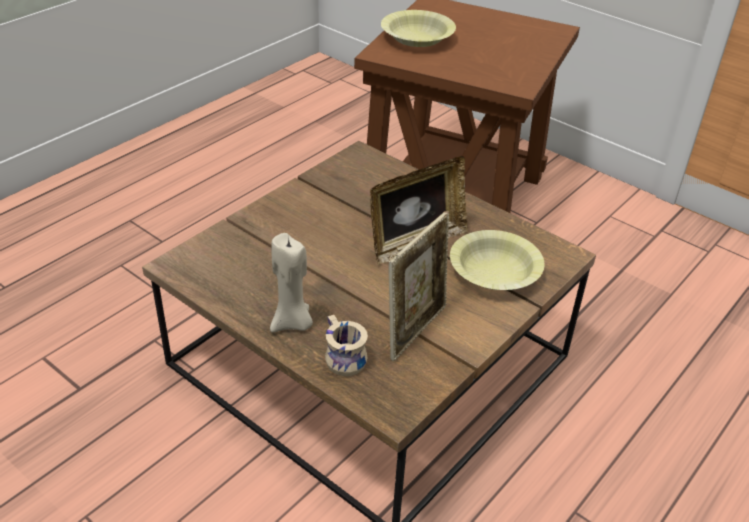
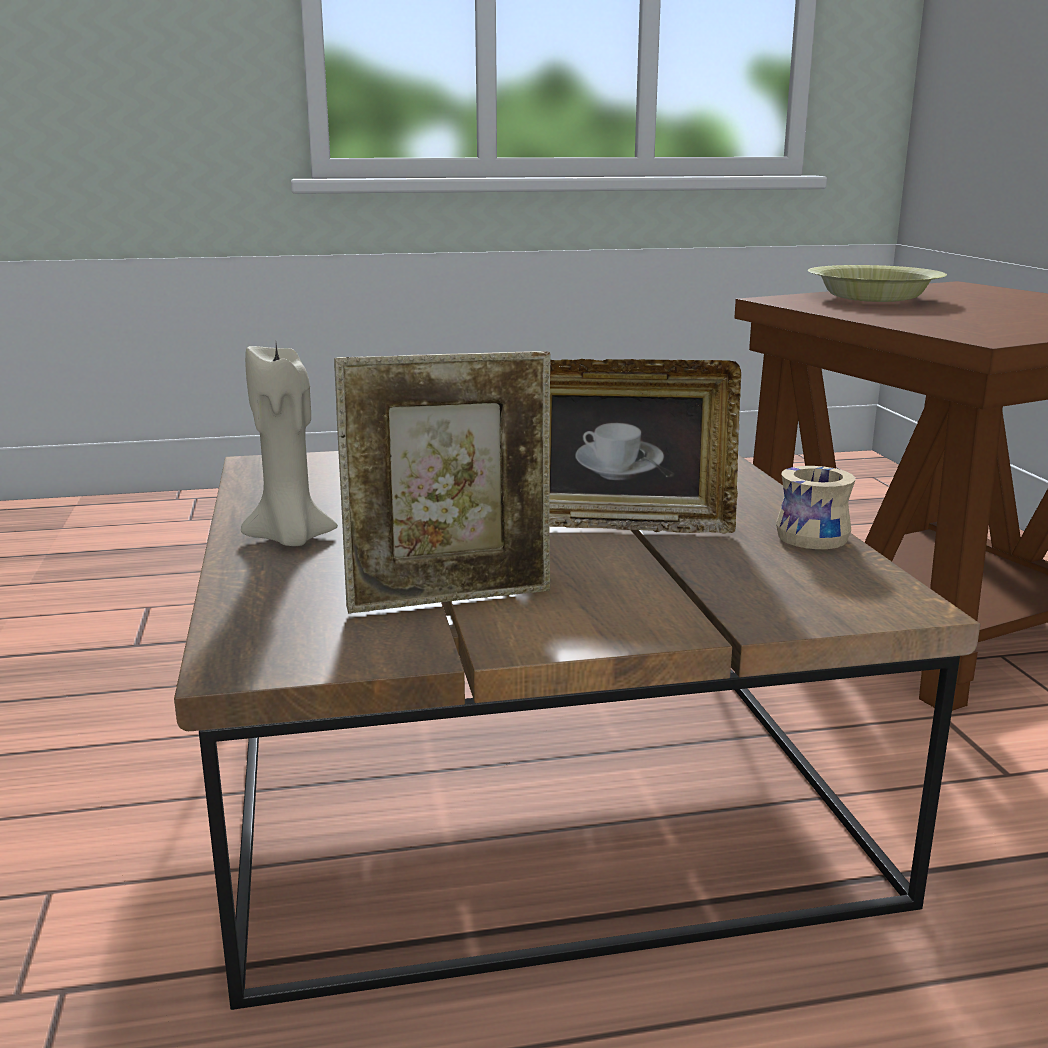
camera: 40 degrees right, 20 degrees down
beige mug [325,315,368,376] -> beige mug moved to [776,466,855,549]
yellow bowl [450,230,545,290] -> none

